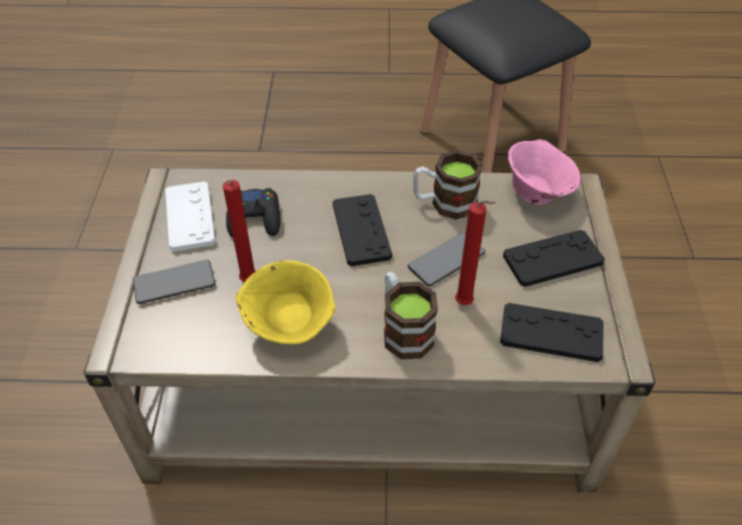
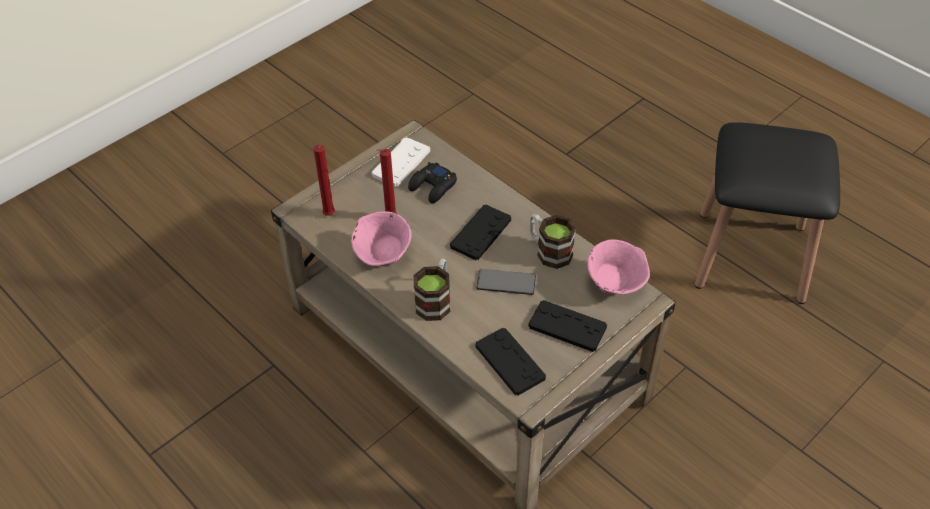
camera: 45 degrees right, 0 degrees up
phone [133,260,215,304] -> none
yellow bowl [236,260,336,344] -> pink bowl [351,211,411,266]
red candle [455,200,496,305] -> red candle moved to [314,145,335,216]

